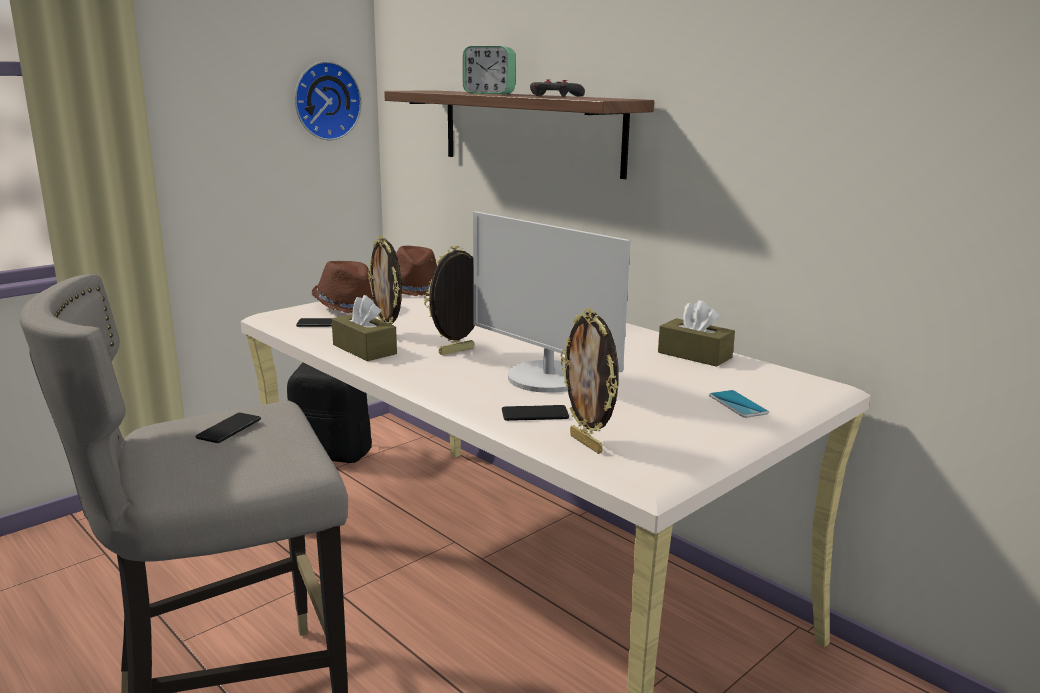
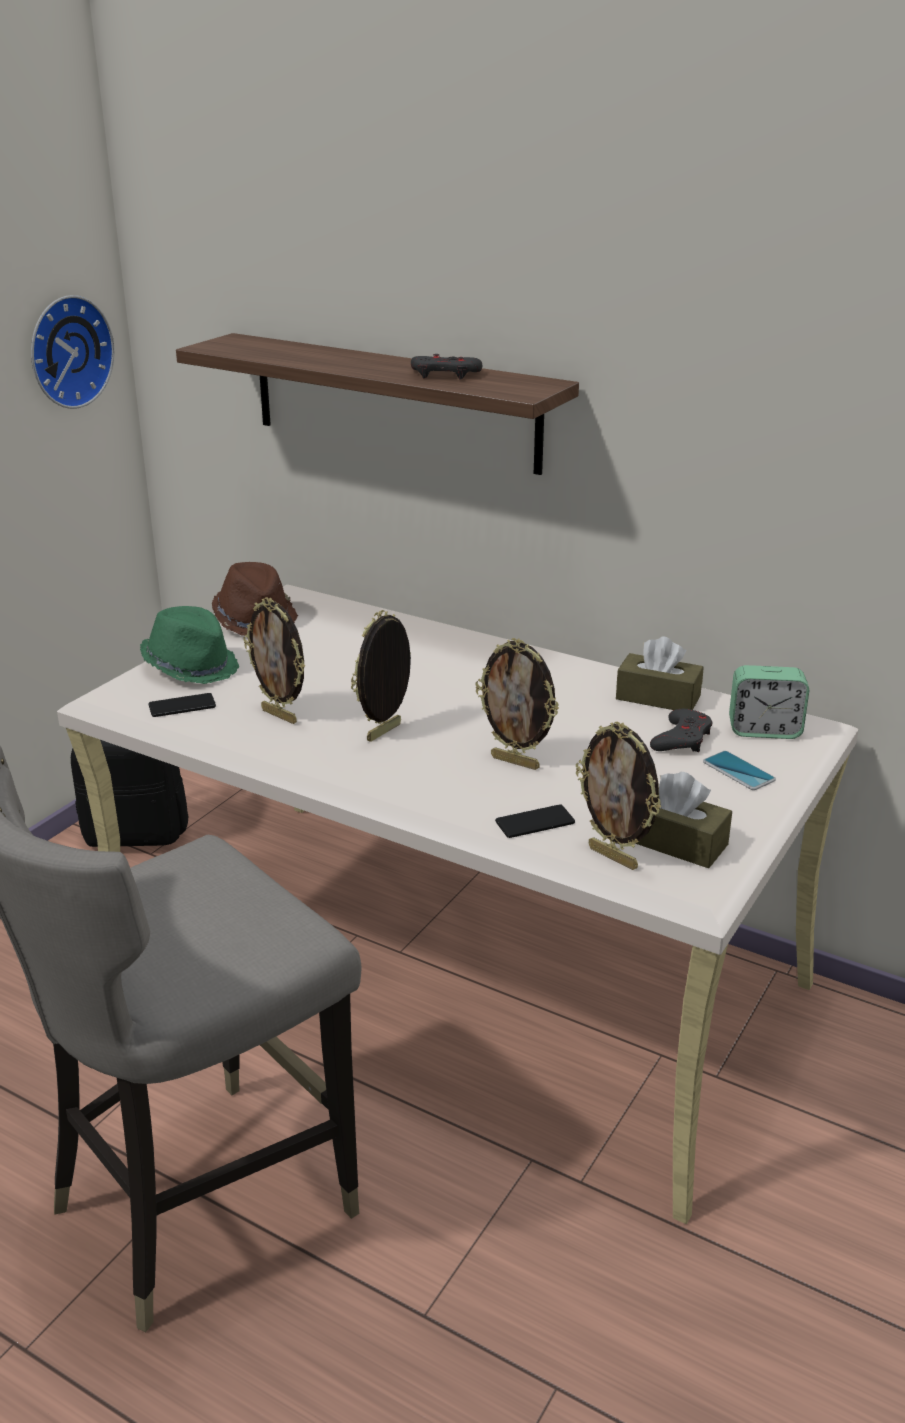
camera: 15 degrees left, 10 degrees up
phone [196,413,261,443] -> none
brown hat [312,261,375,313] -> green hat [140,606,239,684]
brown tissue box [332,295,397,361] -> brown tissue box moved to [636,772,732,868]
alarm clock [463,46,516,94] -> alarm clock moved to [729,665,809,739]
monitor [473,211,631,393] -> picture frame [475,638,559,770]
none -> grey game controller [650,709,712,752]

